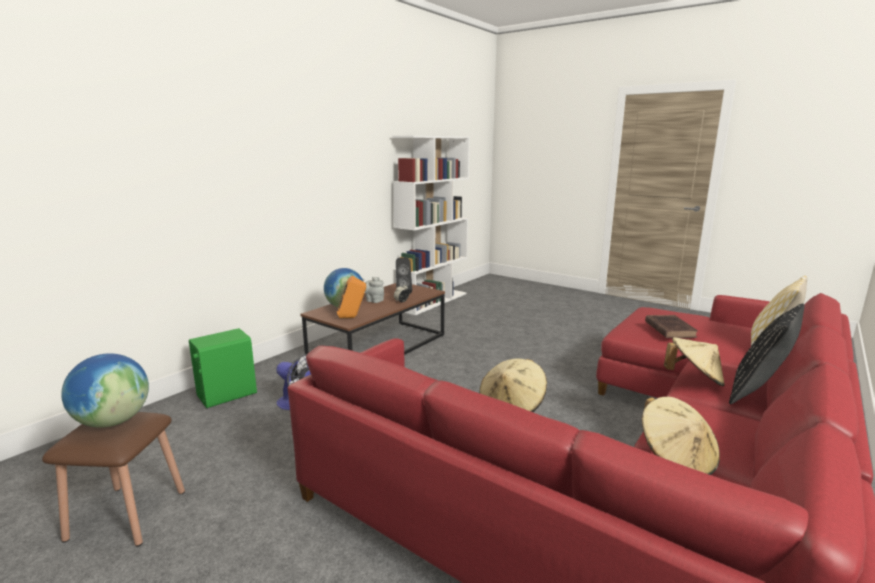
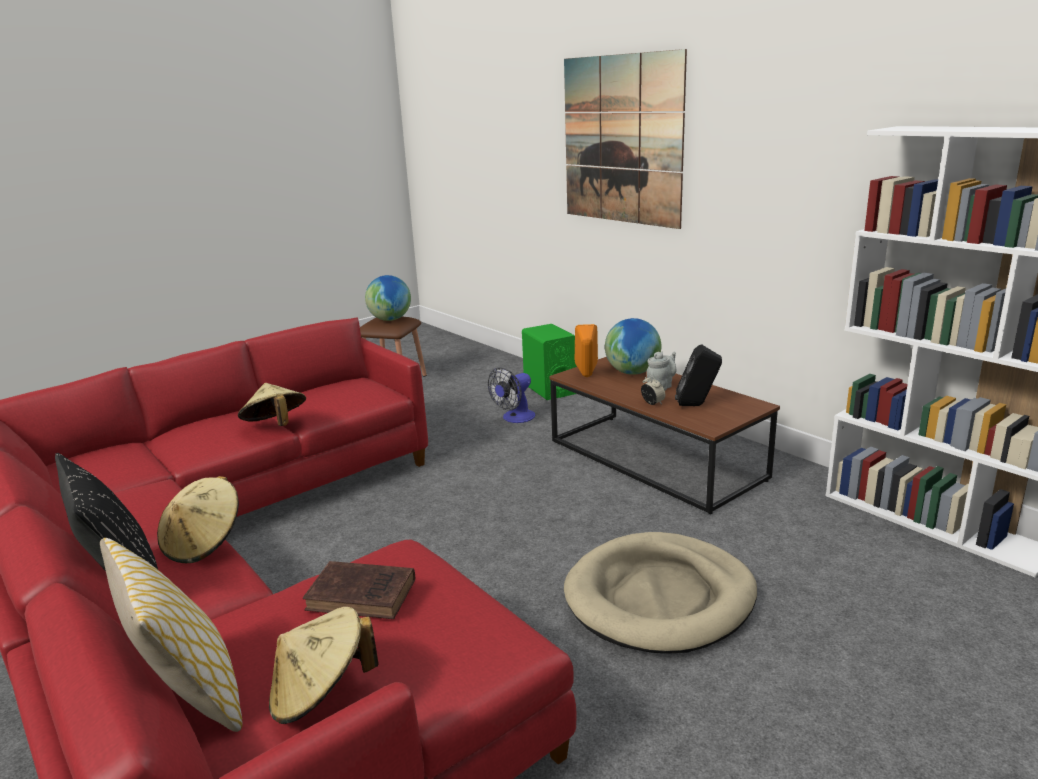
camera: 105 degrees right, 5 degrees up
beige hat [642,397,720,475] -> beige hat moved to [269,607,378,724]
none -> picture [564,49,687,229]
none -> beige dog bed [564,532,757,653]

